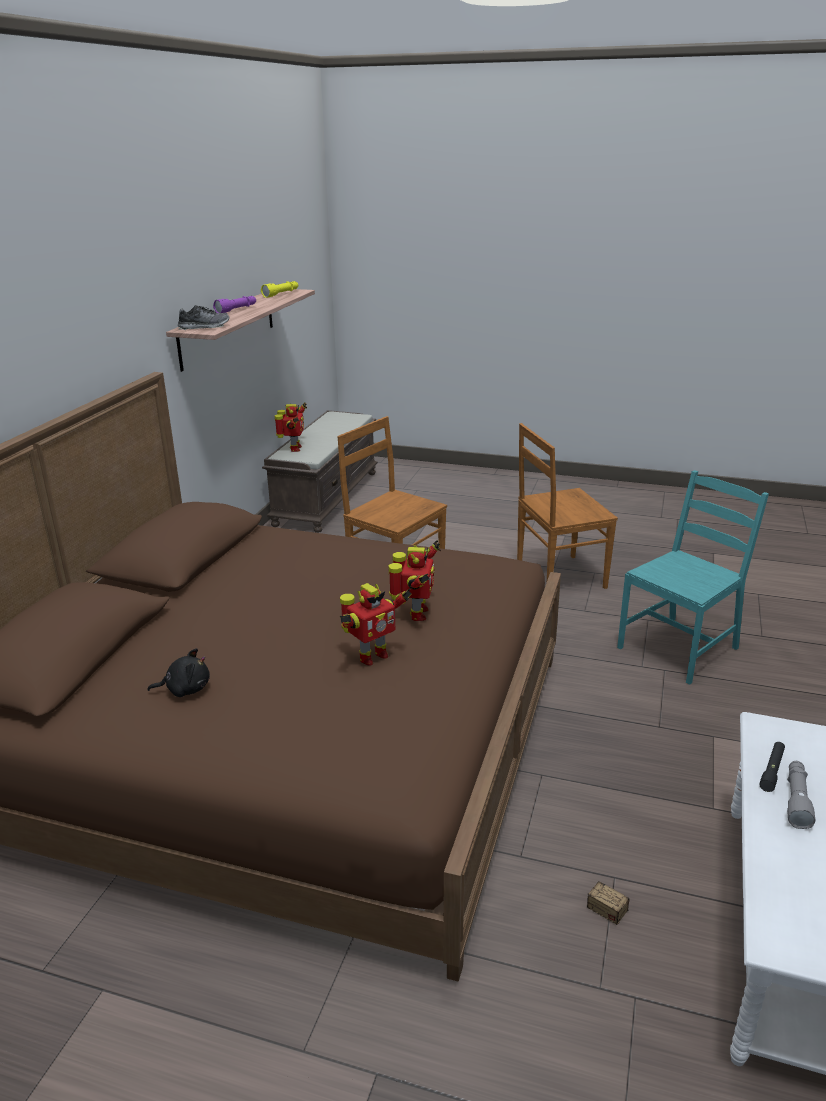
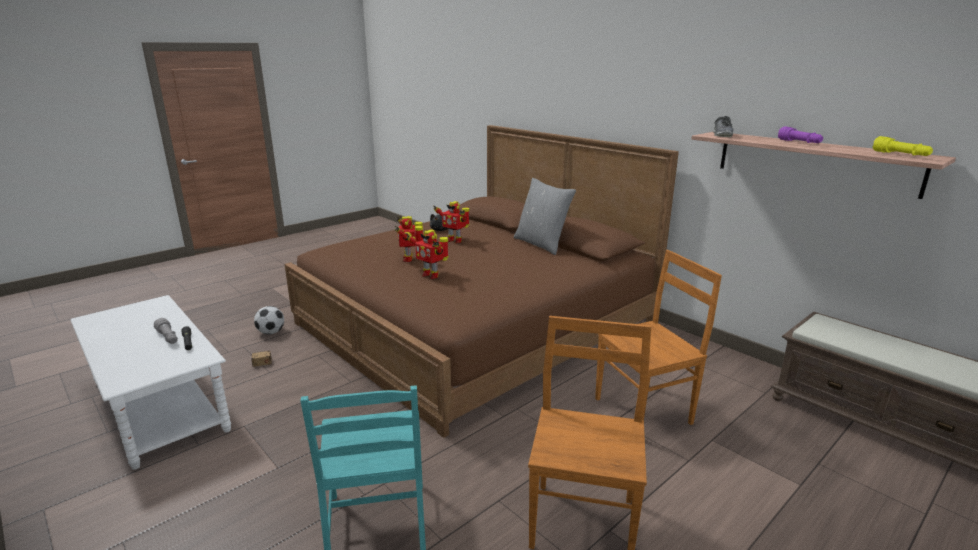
camera: 120 degrees right, 5 degrees down
toy robot [275,402,307,452] -> toy robot moved to [433,201,469,244]
none -> football [254,306,284,334]
none -> grey pillow [514,178,576,255]

